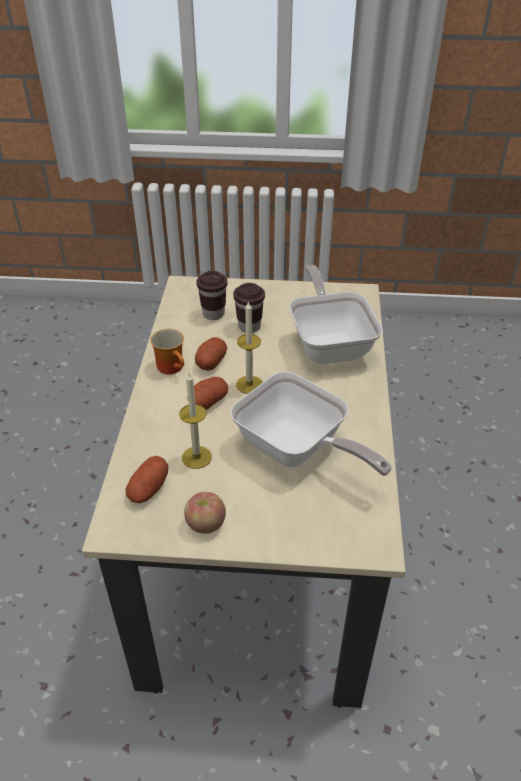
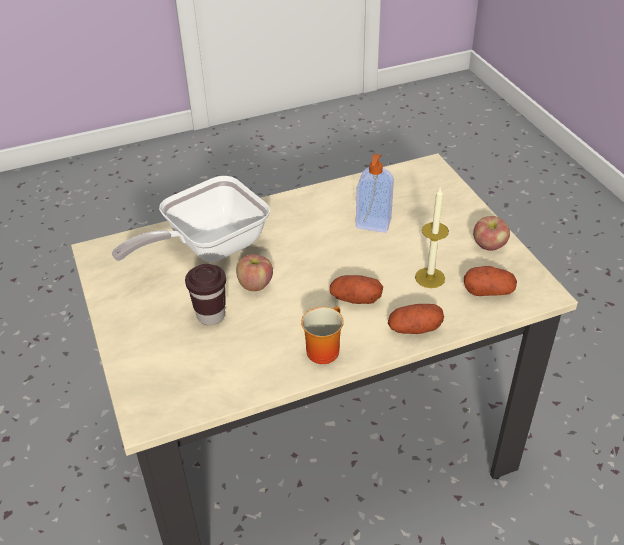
camera: 115 degrees left, 0 degrees up
potato [195,337,227,371] -> potato moved to [388,304,444,334]
brown cup [196,271,227,320] -> none
frying pan [230,372,392,476] -> soap dispenser [356,154,394,233]
candle [236,301,263,394] -> none
none -> apple [236,254,273,291]

